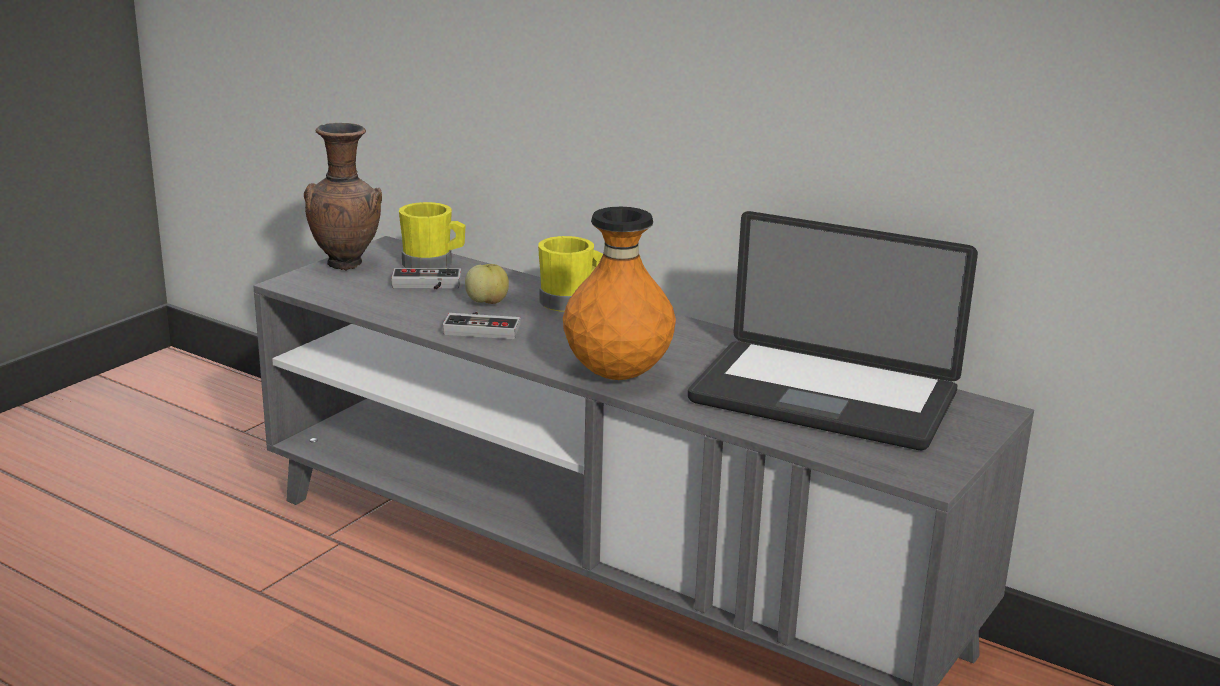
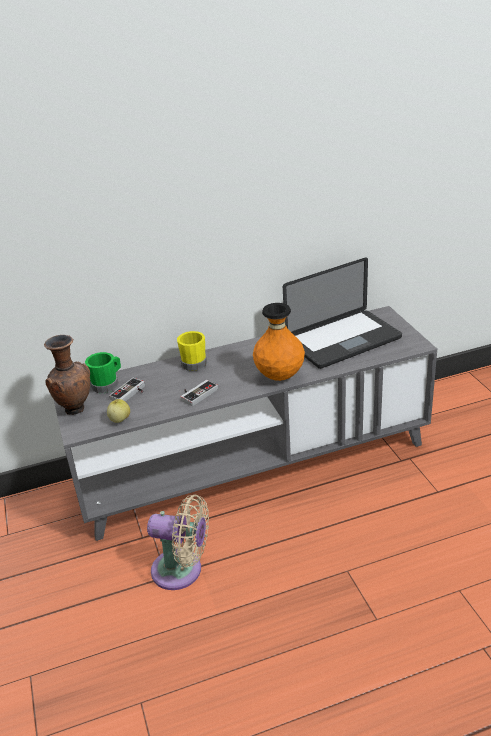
camera: 50 degrees left, 10 degrees up
yellow mug [399,202,465,268] -> green mug [85,352,121,393]
apple [465,264,509,304] -> apple moved to [107,399,130,423]
none -> beige fan [147,495,209,590]

